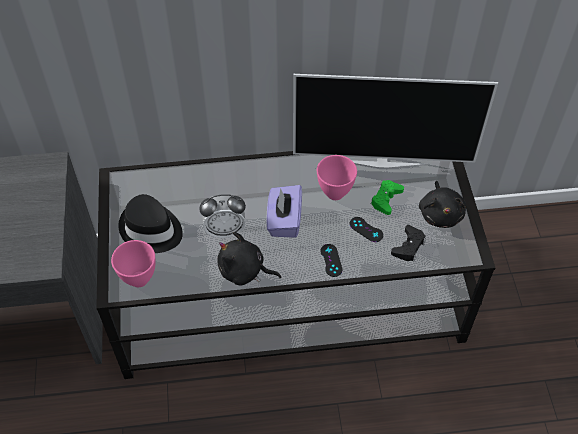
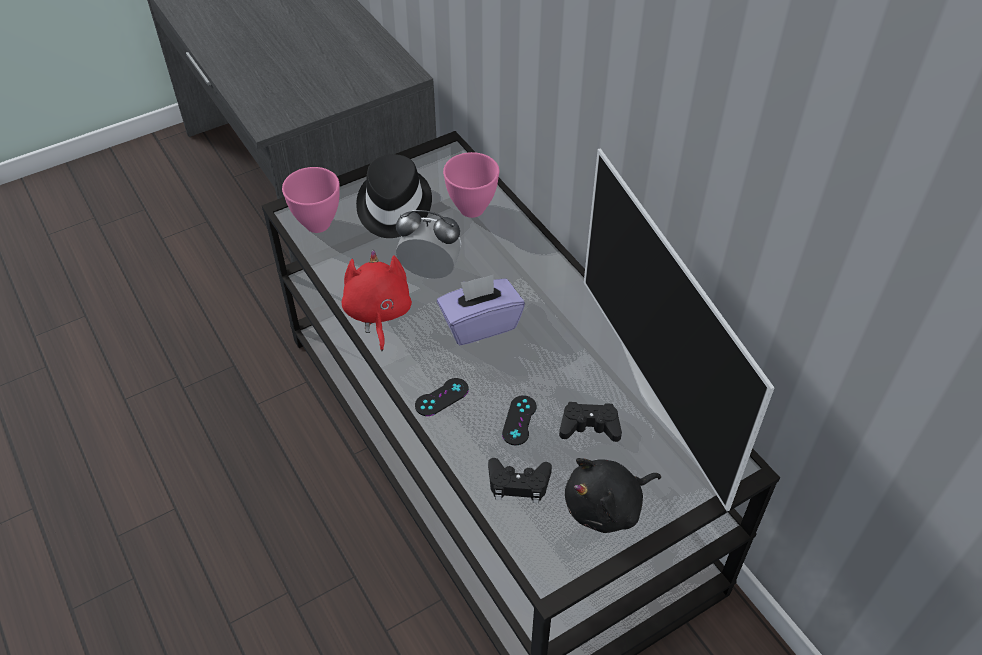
camera: 65 degrees right, 5 degrees down
alarm clock [199,194,246,238] -> alarm clock turned 135 degrees clockwise [396,210,461,279]
black plush toy [217,232,281,285] -> red plush toy [342,250,412,351]
pink bowl [317,155,357,200] -> pink bowl moved to [443,152,499,218]
green game controller [371,180,404,215] -> black game controller [559,402,622,442]

